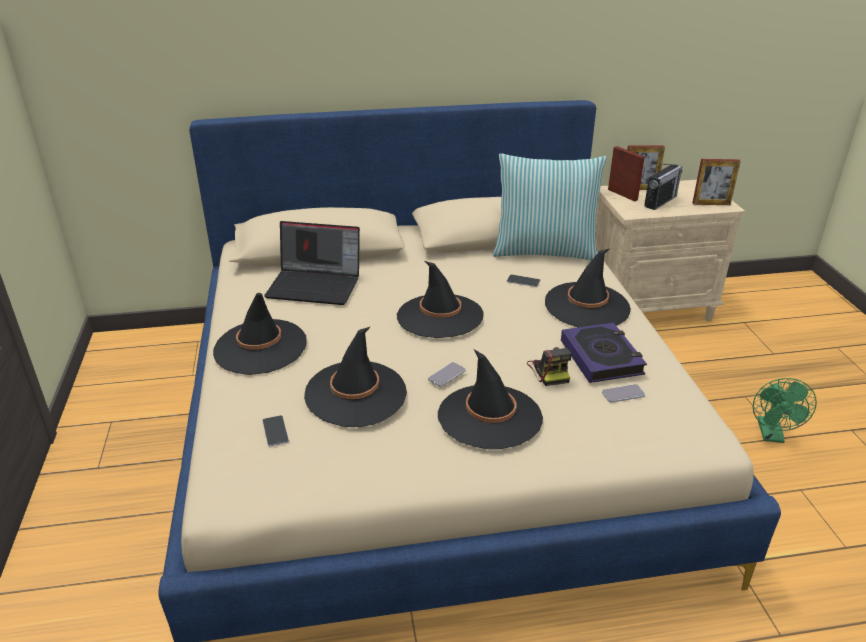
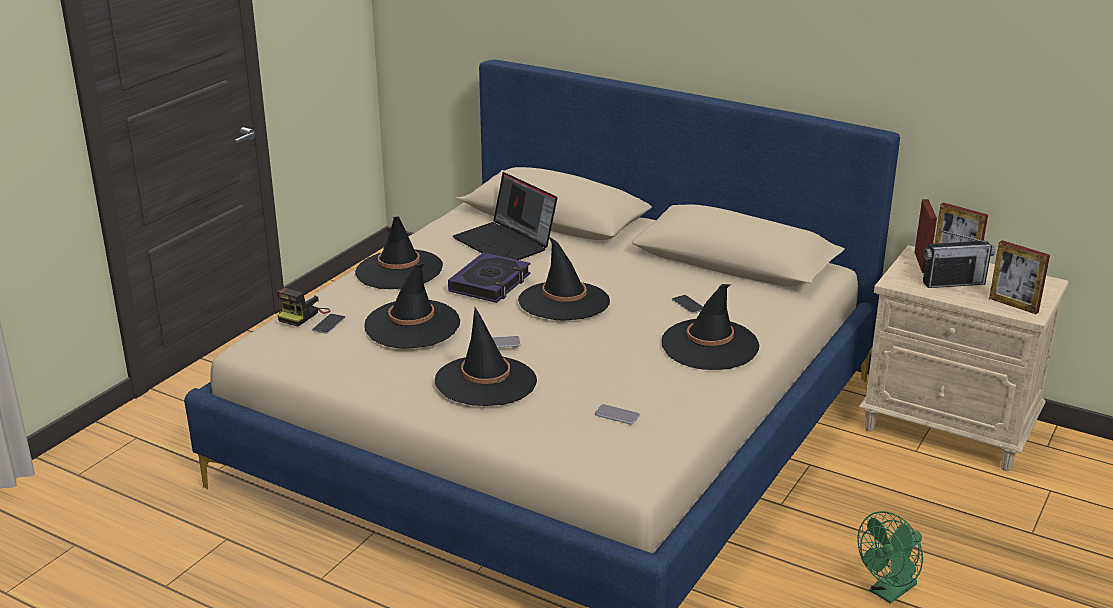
camera: 40 degrees right, 5 degrees down
pillow [493,153,607,261] -> none
camera [527,347,572,386] -> camera moved to [277,288,330,326]
book [561,323,647,383] -> book moved to [448,252,530,303]

